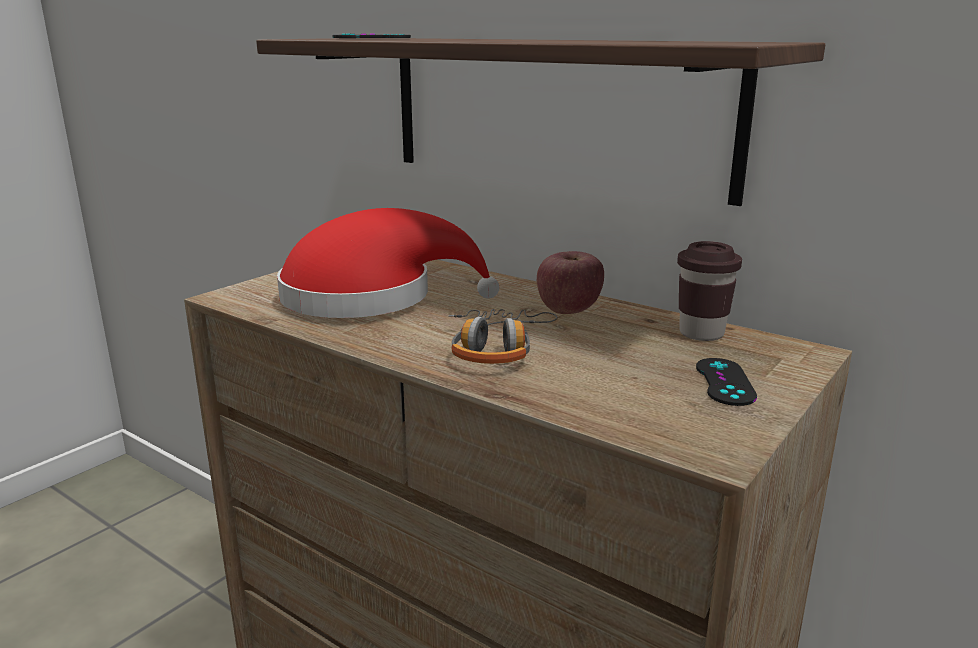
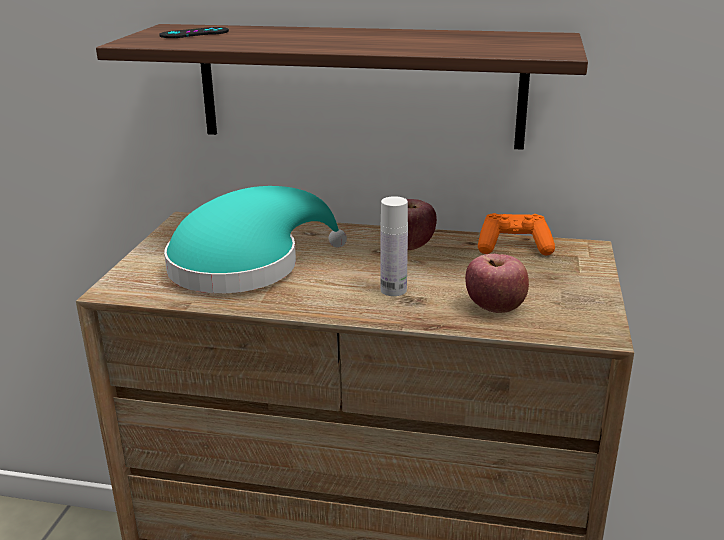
camera: 25 degrees left, 5 degrees up
red hat [277,208,499,318] -> turquoise hat [164,186,347,293]
headphones [449,309,558,364] -> white bottle [380,196,408,296]
brown cup [677,241,742,341] -> orange game controller [478,213,555,255]
black game controller [696,358,757,406] -> none
none -> apple [465,254,529,313]

